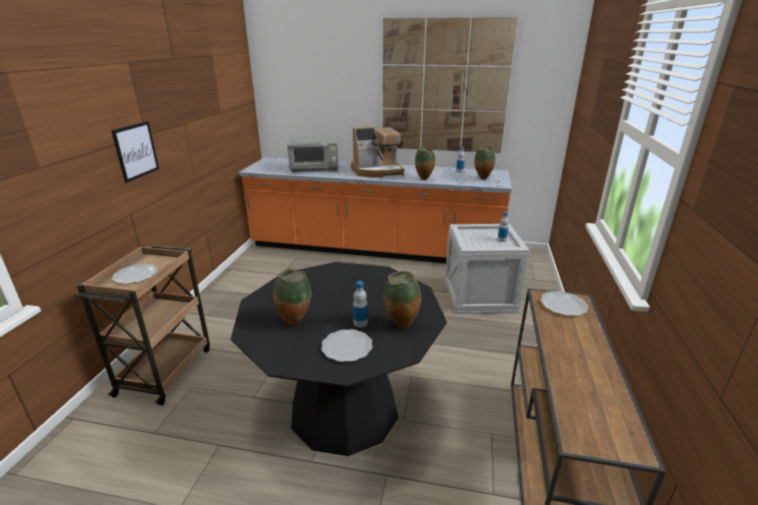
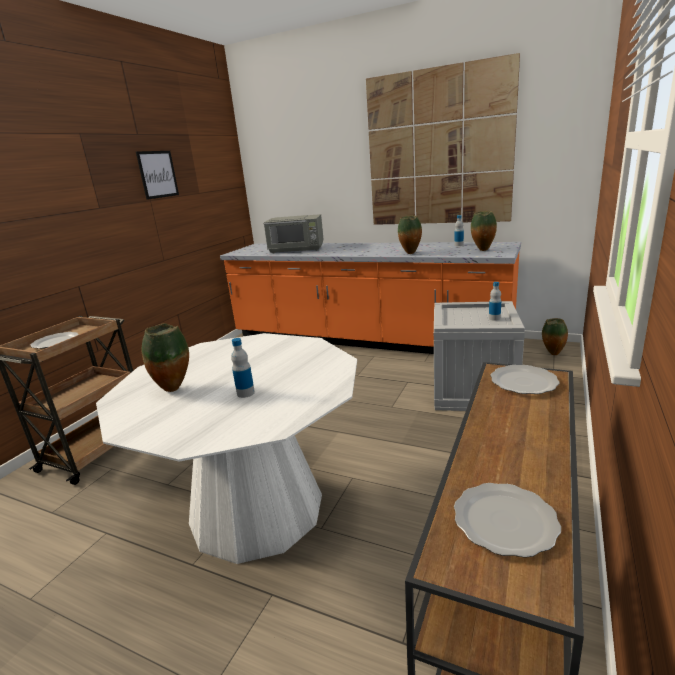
camera: 15 degrees right, 5 degrees down
picture [112,121,159,183] -> picture moved to [136,151,179,200]
black dining table [231,262,447,456] -> white dining table [96,333,357,564]
plate [321,329,373,362] -> plate moved to [454,483,561,558]
coffee machine [351,127,405,177] -> none
vase [383,271,421,329] -> vase moved to [542,318,568,355]

